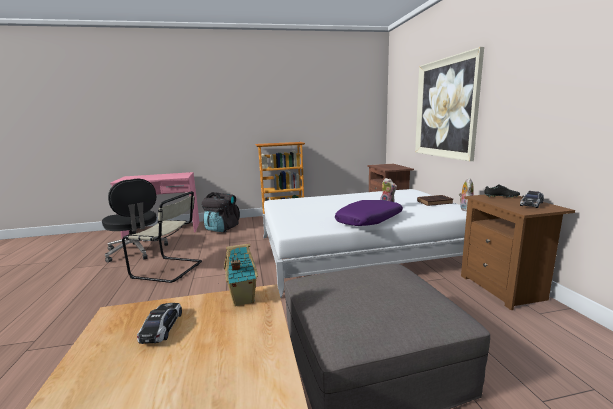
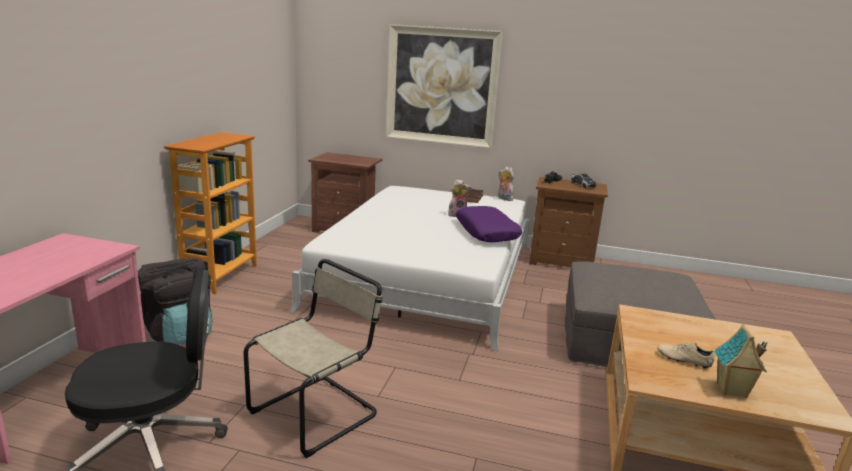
camera: 65 degrees left, 5 degrees up
toy car [137,303,182,344] -> beige shoe [657,343,715,369]
toy house [224,243,258,307] -> toy house moved to [714,324,767,398]

